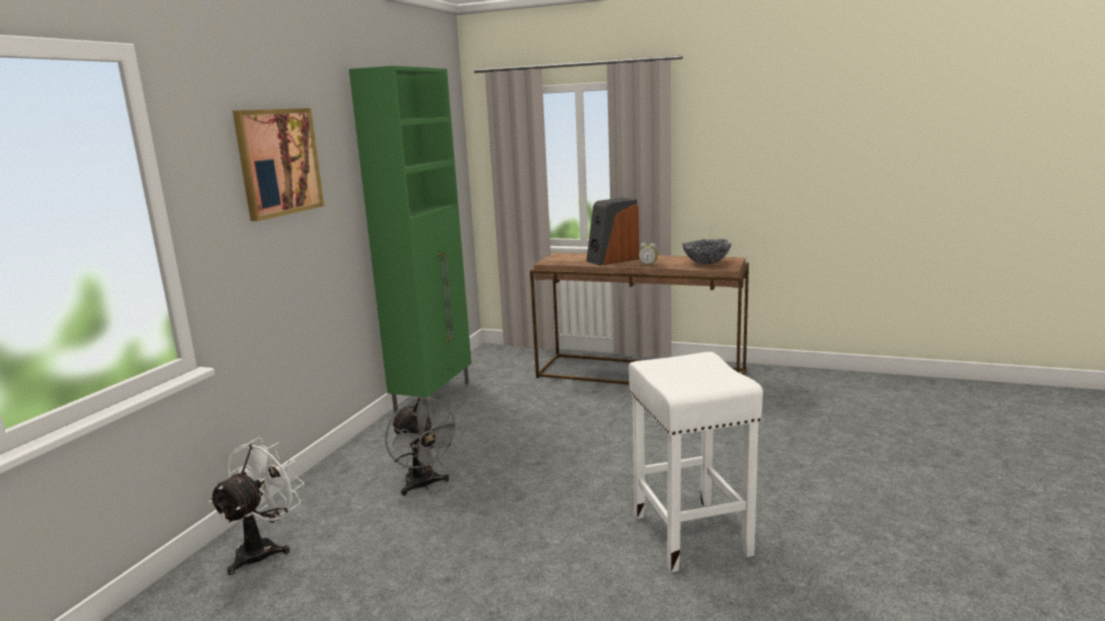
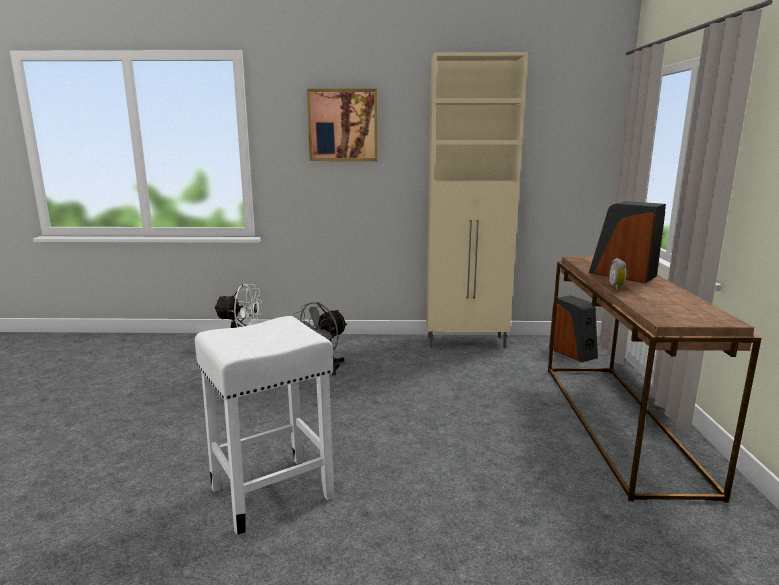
camera: 70 degrees right, 0 degrees up
green cabinet [349,66,472,416] -> beige cabinet [426,52,528,348]
bowl [683,239,731,264] -> none
none -> speaker [549,295,598,362]

